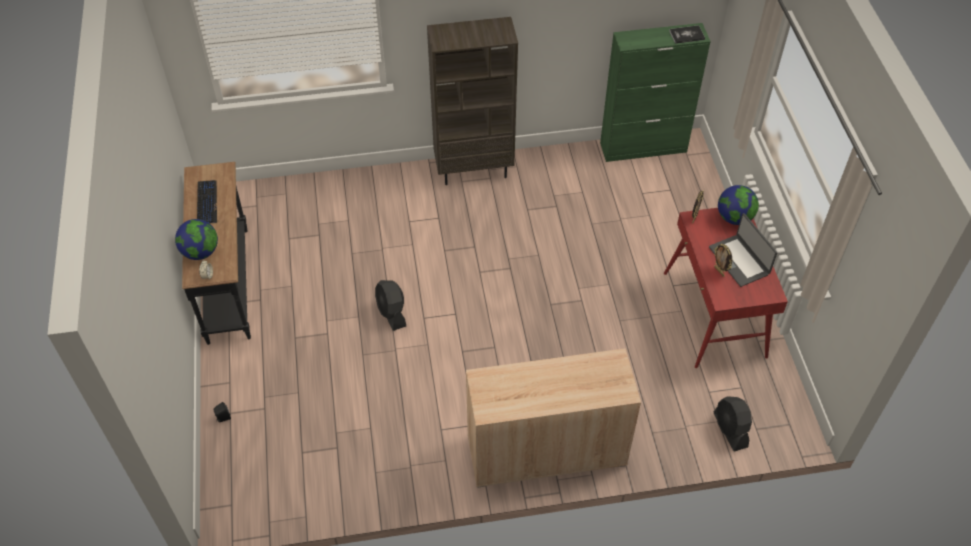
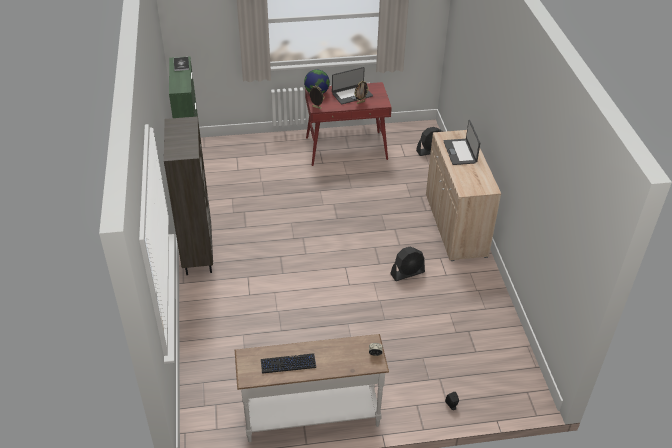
camera: 90 degrees left, 10 degrees down
globe [175,219,218,260] -> none
black console table [182,162,251,345] -> white console table [235,334,389,443]
black fan [375,280,406,331] -> black fan moved to [390,247,425,281]
none -> laptop [443,120,480,165]

